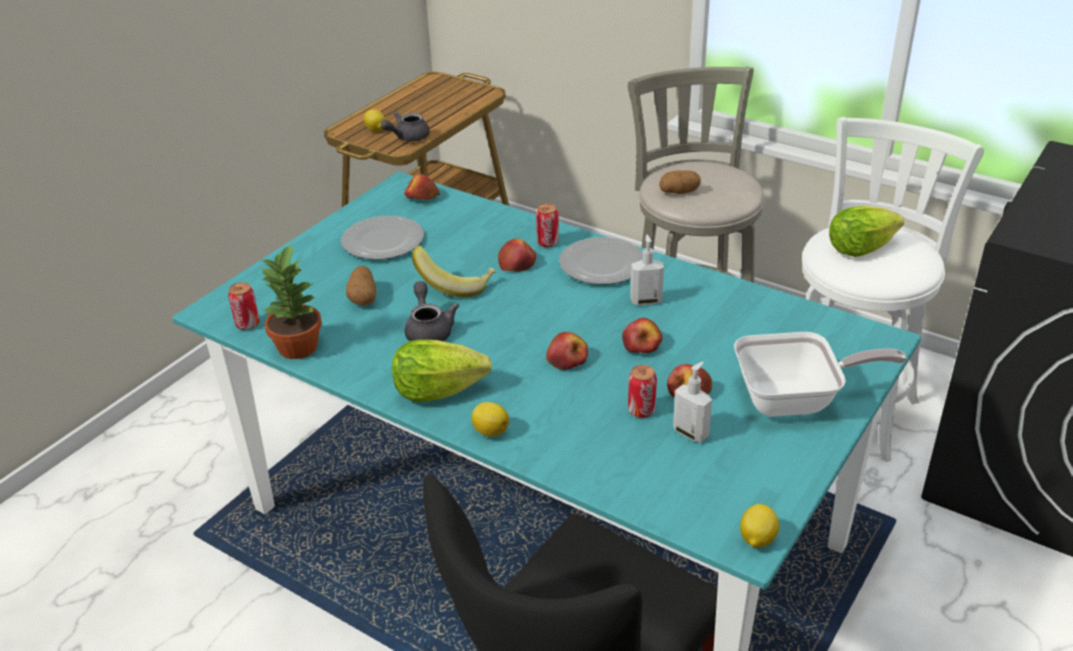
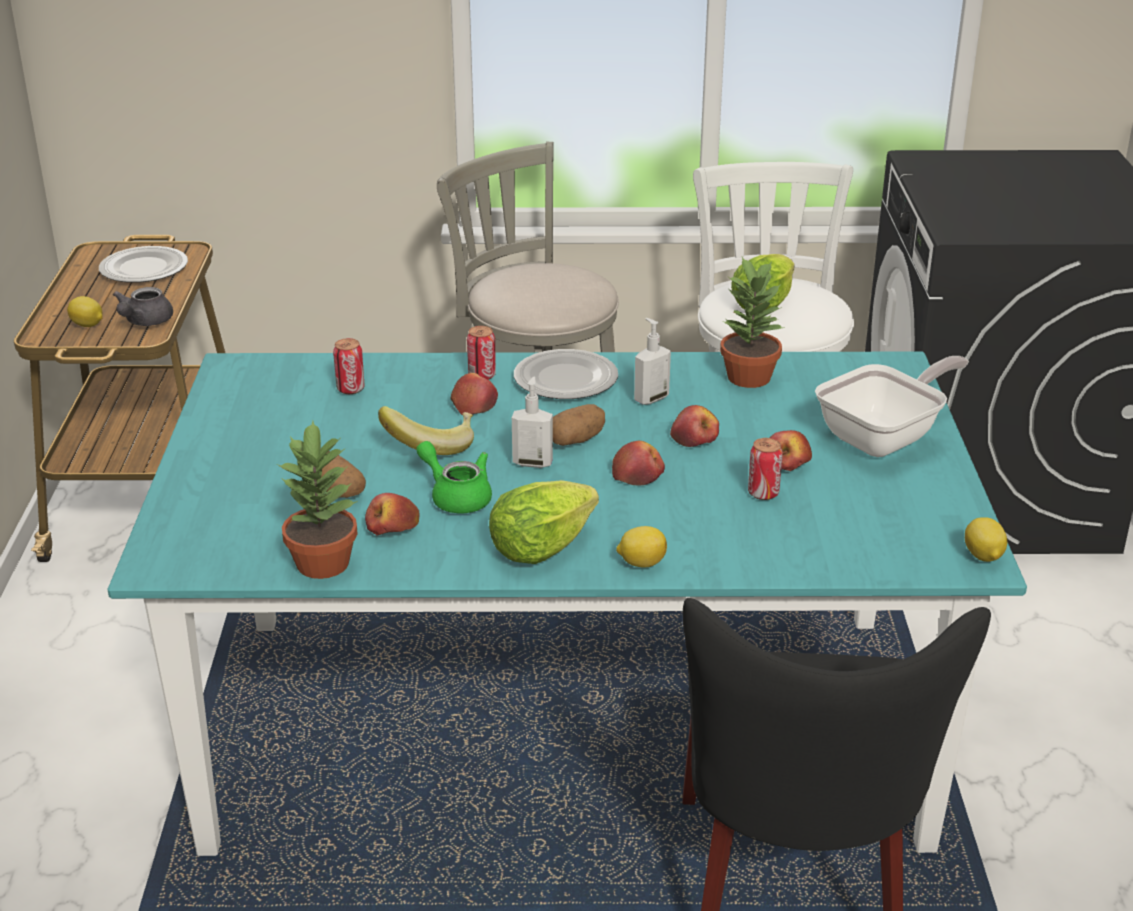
camera: 35 degrees left, 5 degrees down
can [228,282,260,330] -> can moved to [333,338,365,394]
plate [341,216,424,260] -> plate moved to [99,246,188,283]
apple [404,174,440,200] -> apple moved to [365,493,420,535]
grey teapot [404,281,459,341] -> green teapot [416,441,492,514]
potato [659,170,701,194] -> potato moved to [553,404,605,446]
soap dispenser [673,362,712,443] -> soap dispenser moved to [512,376,553,468]
none -> potted plant [720,257,785,388]

